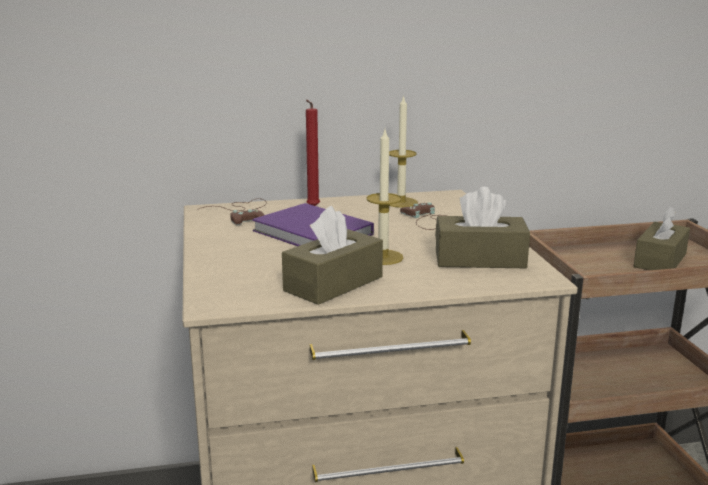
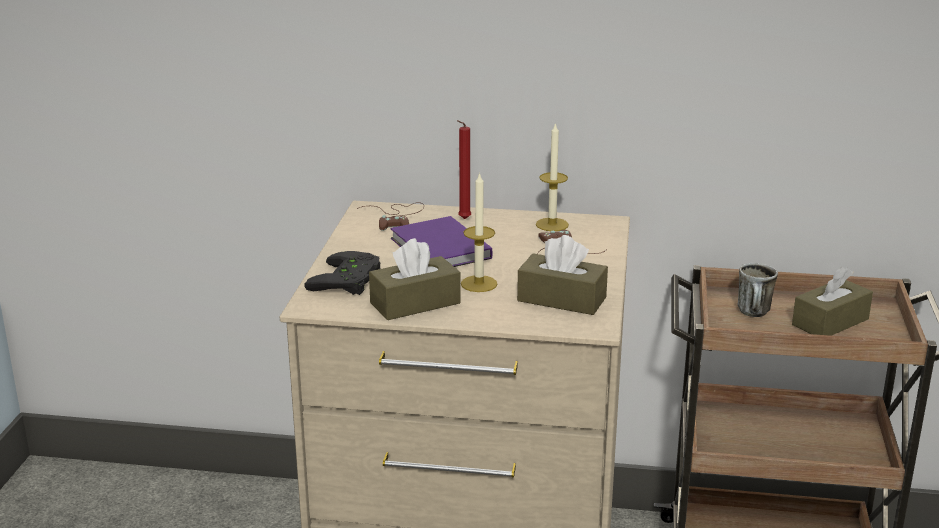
camera: 20 degrees right, 5 degrees up
none -> black game controller [304,251,381,295]
none -> mug [738,263,778,317]

